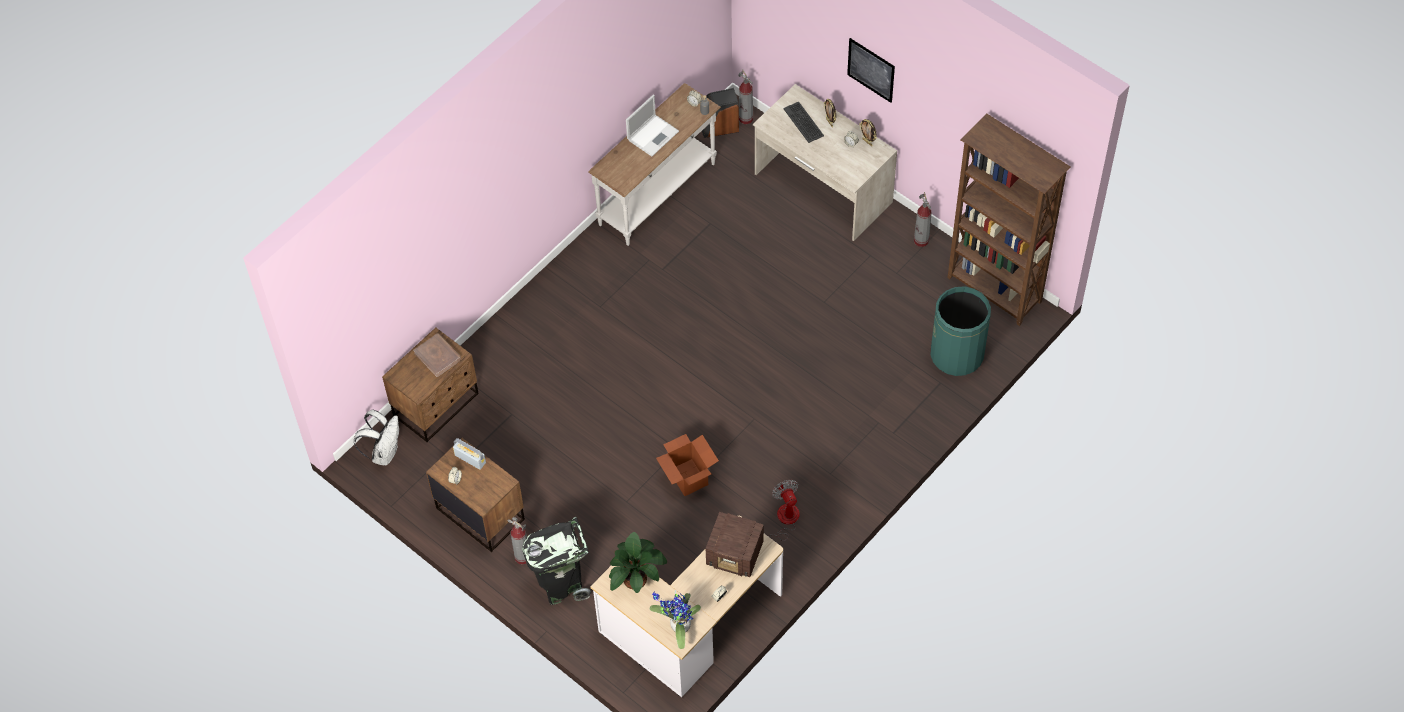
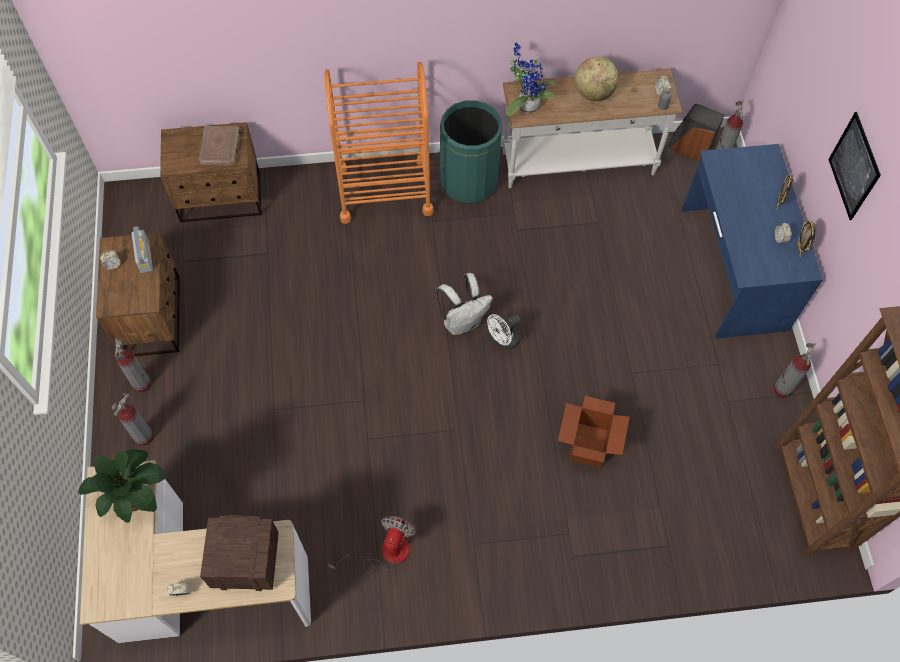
camera: 40 degrees right, 5 degrees up
white backpack [354,410,399,466] -> white backpack moved to [437,273,493,335]
black trash can [523,517,591,605] -> fire extinguisher [111,393,154,446]
laptop [626,95,679,157] -> globe [575,57,619,101]
potted plant [649,590,701,649] -> potted plant moved to [506,42,556,116]
cardboard box [656,434,719,496] -> cardboard box moved to [558,396,630,467]
radio [706,512,764,577] -> radio turned 120 degrees clockwise [200,515,279,591]
beige desk [753,84,897,241] -> blue desk [681,144,823,339]
keyboard [783,102,824,143] -> none
green trash can [931,286,991,376] -> green trash can moved to [440,100,502,203]
none -> orange cart [324,62,434,224]
none -> white fan [487,314,521,350]

